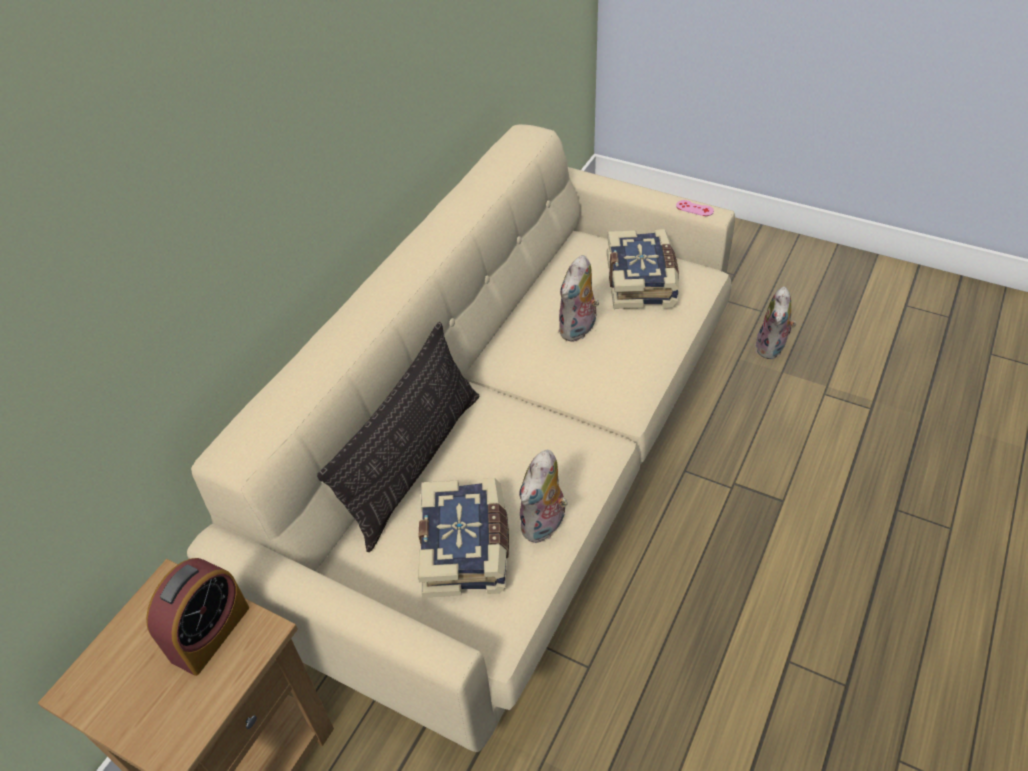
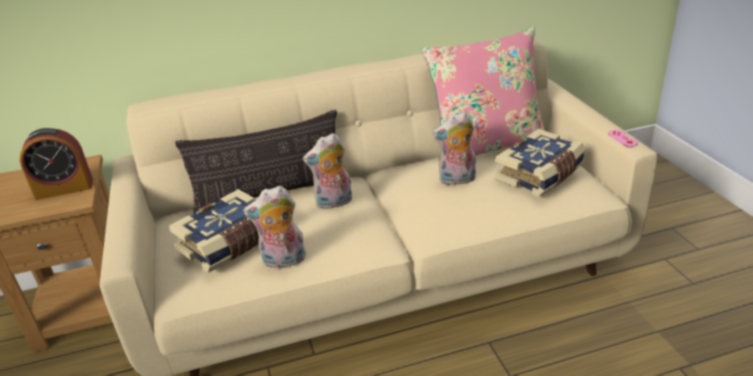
camera: 45 degrees right, 15 degrees down
plush toy [755,287,797,359] -> plush toy moved to [303,133,352,209]
none -> pink pillow [422,27,545,156]

